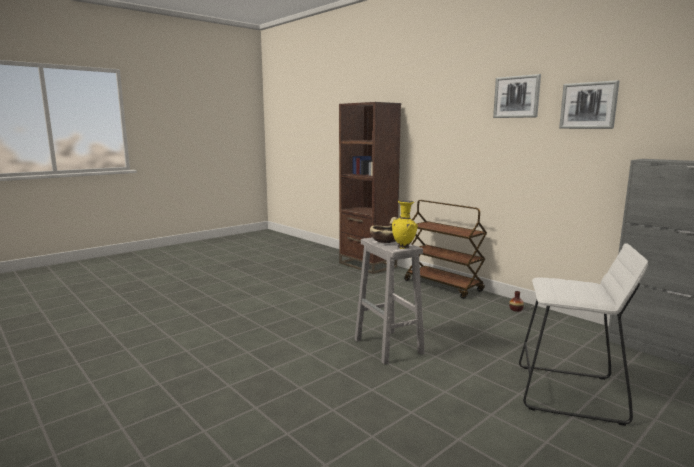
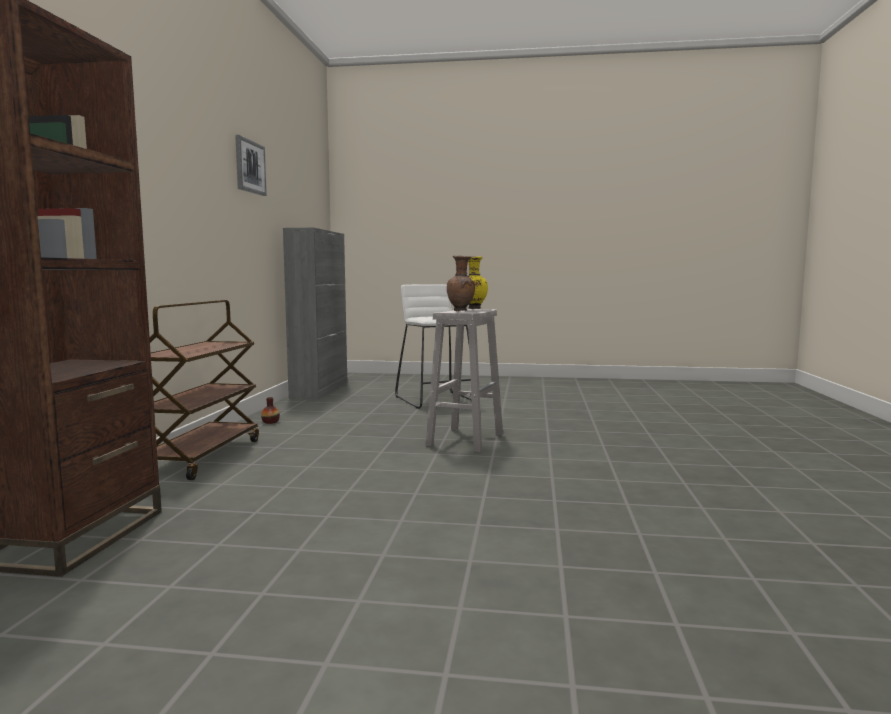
camera: 130 degrees left, 5 degrees down
beige bowl [370,217,398,243] -> brown vase [447,256,475,311]
picture [493,74,541,118] -> none

